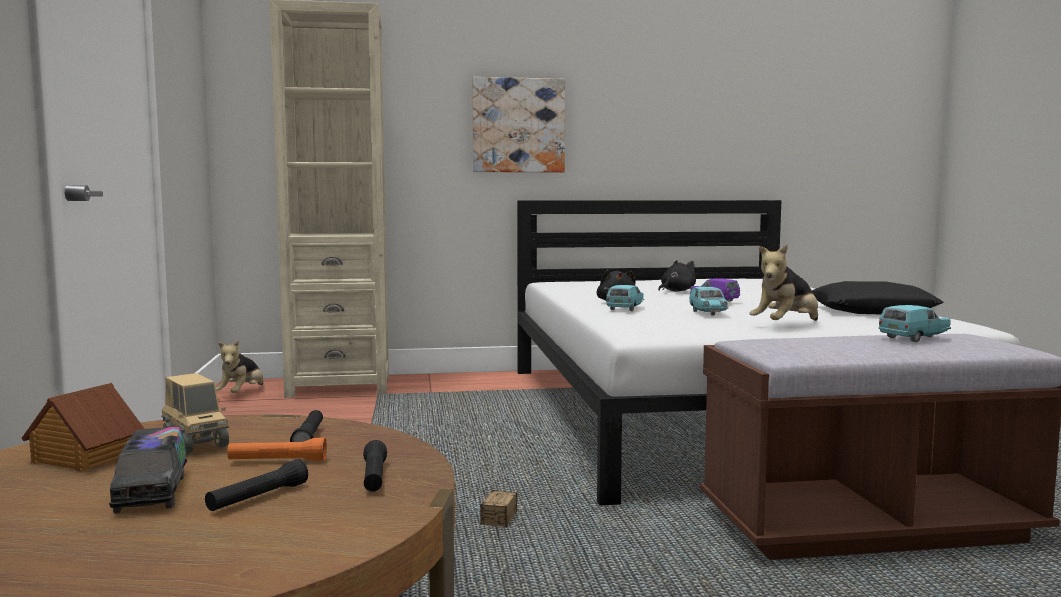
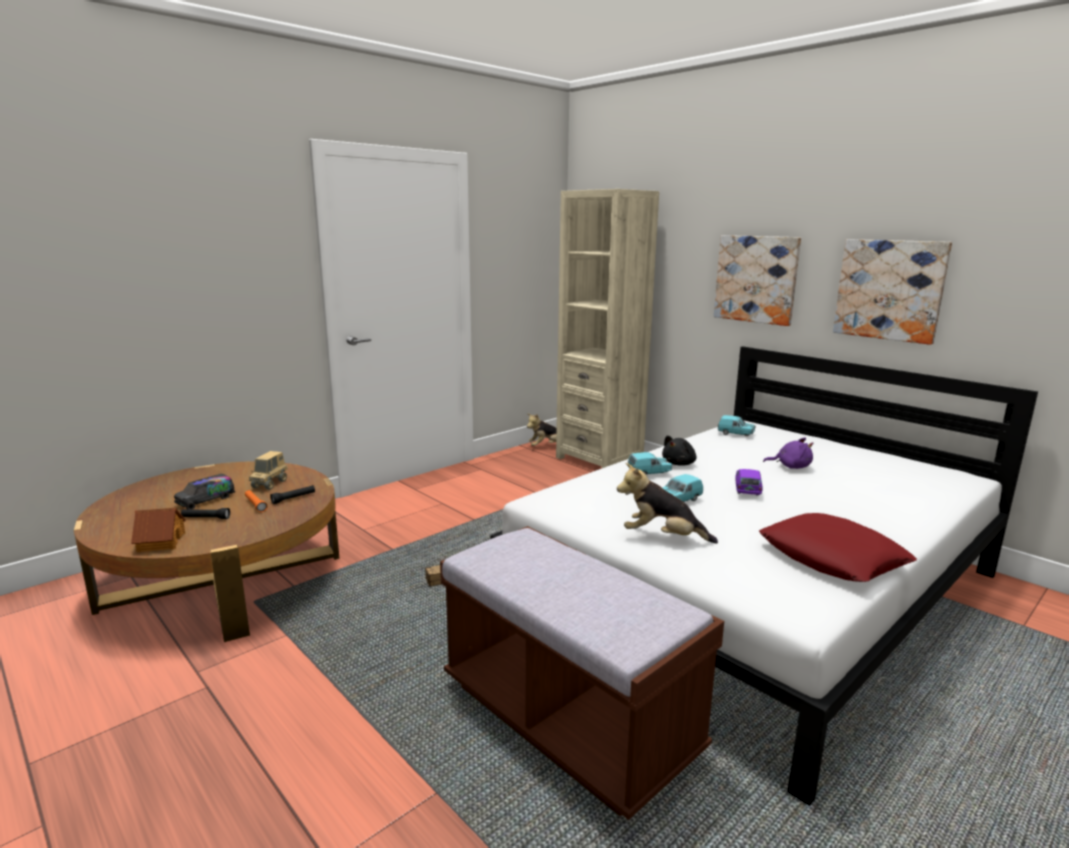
camera: 55 degrees right, 10 degrees up
toy house [22,383,145,471] -> toy house moved to [131,508,186,552]
black flashlight [363,440,387,492] -> none
black plush toy [658,260,696,292] -> purple plush toy [763,437,813,469]
black pillow [812,281,943,314] -> red pillow [759,513,917,582]
turquoise toy car [879,305,951,342] -> turquoise toy car moved to [717,415,756,436]
none -> picture [833,239,952,345]

